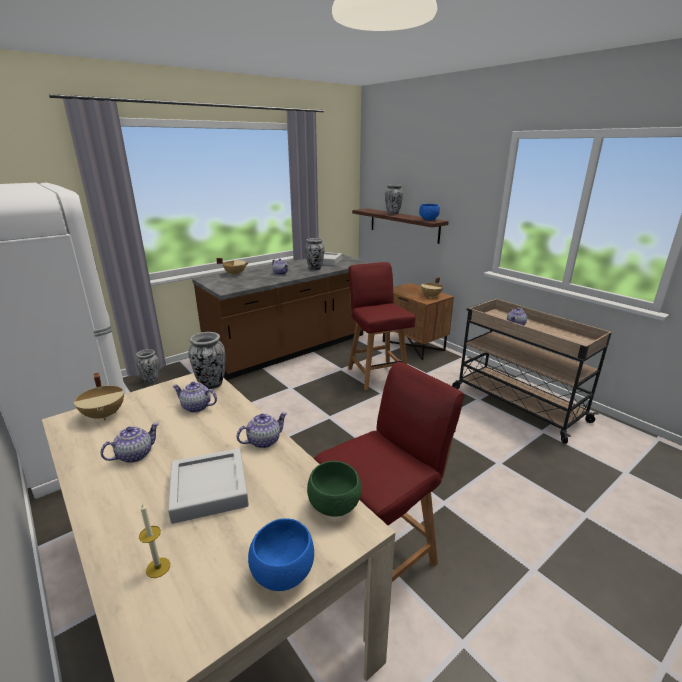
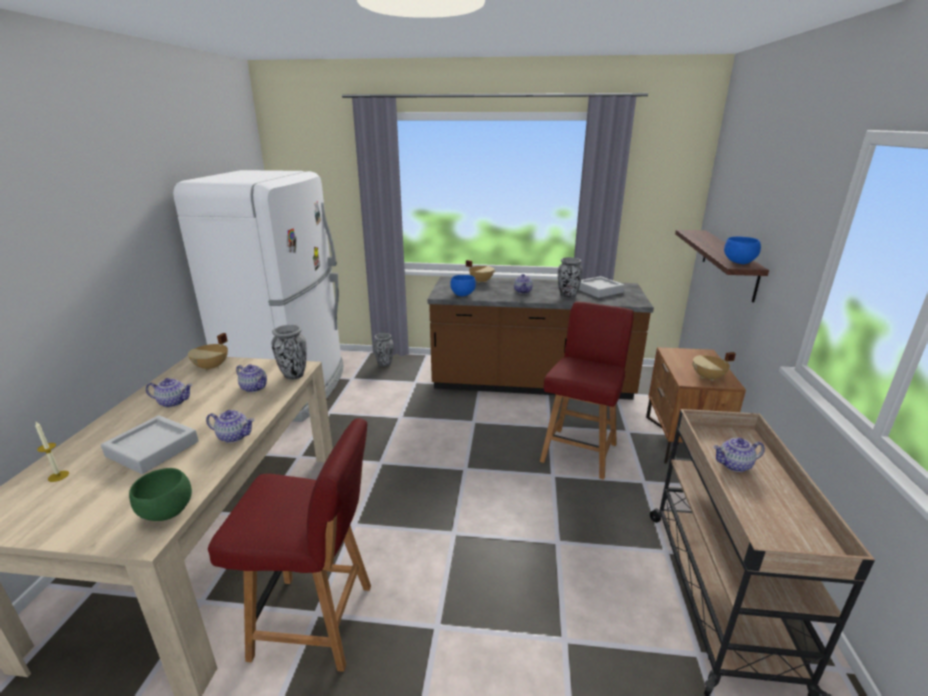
camera: 45 degrees right, 0 degrees up
teapot [172,381,217,413] -> teapot turned 150 degrees clockwise [236,364,267,392]
blue bowl [248,518,314,591] -> blue bowl moved to [450,275,476,296]
vase [385,184,403,215] -> none

